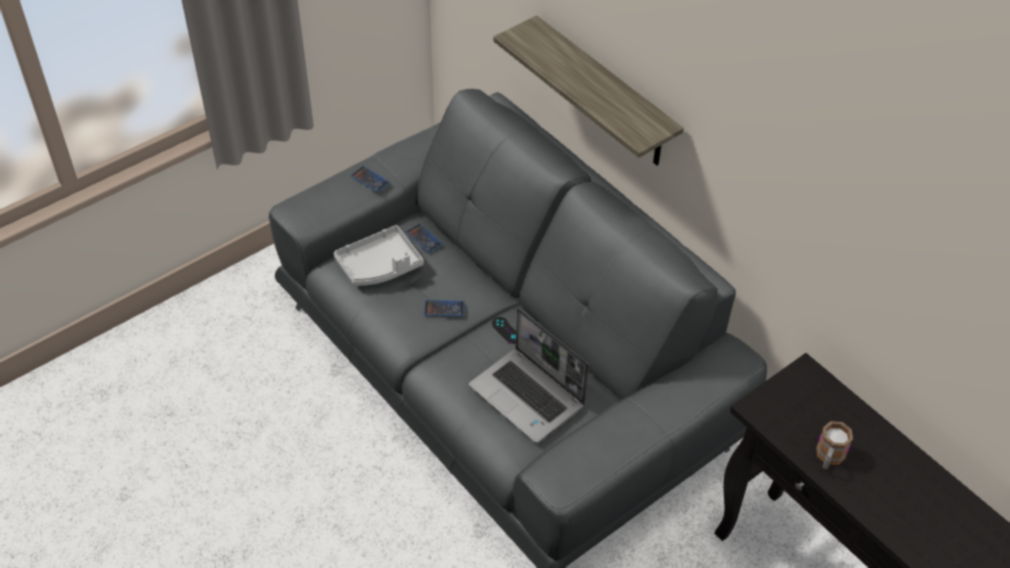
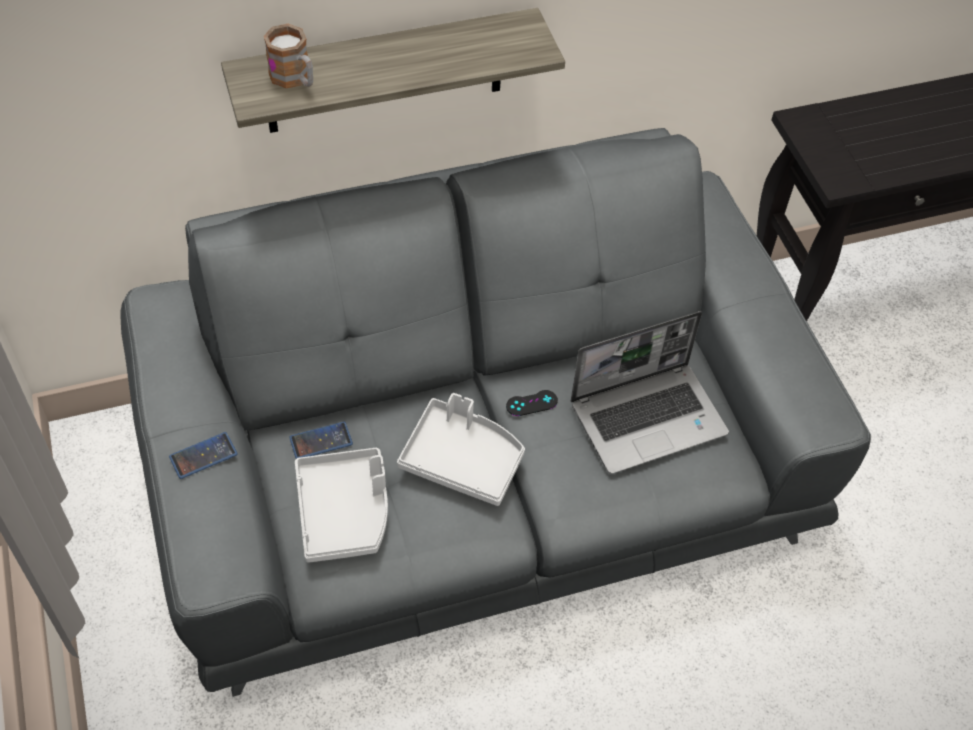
camera: 70 degrees left, 5 degrees up
phone [424,300,465,317] -> grey tray [397,393,525,506]
mug [816,421,853,469] -> mug moved to [264,24,313,88]

